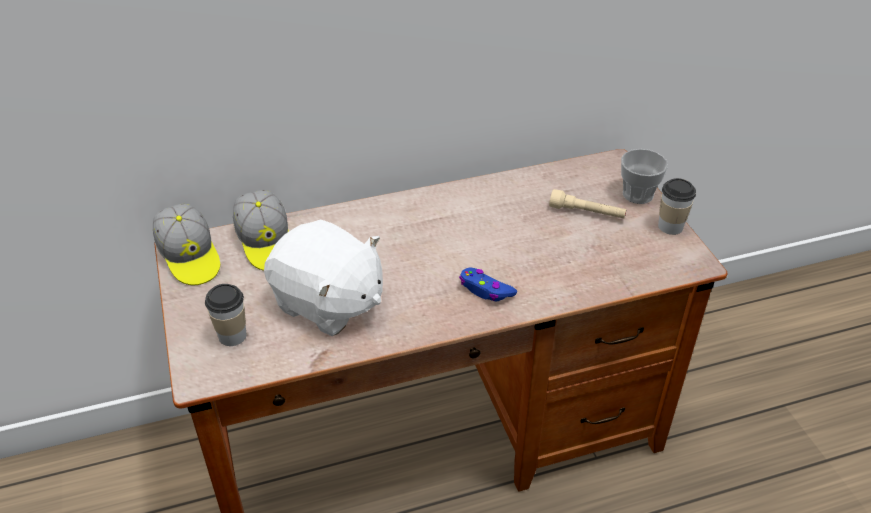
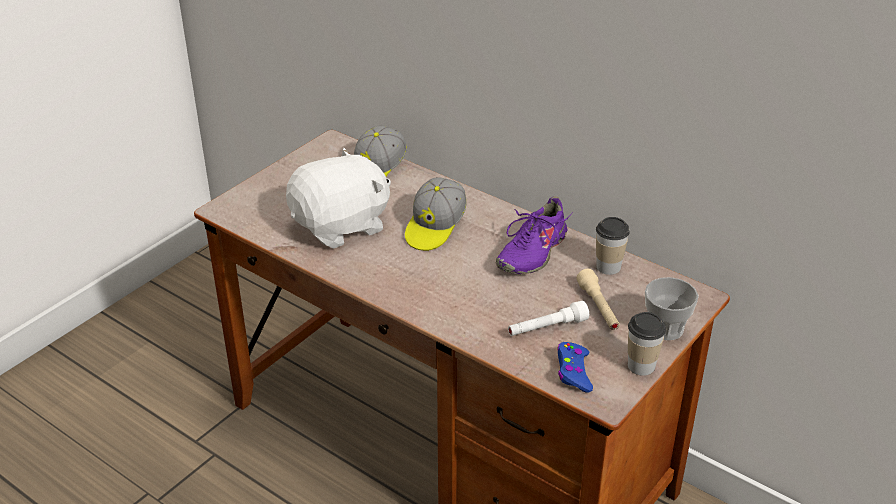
camera: 55 degrees right, 5 degrees down
cap [153,204,220,286] -> cap moved to [405,177,467,251]
cup [205,284,246,346] -> cup moved to [596,217,630,275]
white plush toy [264,219,383,336] -> white plush toy turned 120 degrees counterclockwise [286,148,391,249]
blue game controller [459,267,517,301] -> blue game controller moved to [557,342,593,392]
none -> purple shoe [496,196,574,274]
none -> white flashlight [508,301,589,336]

